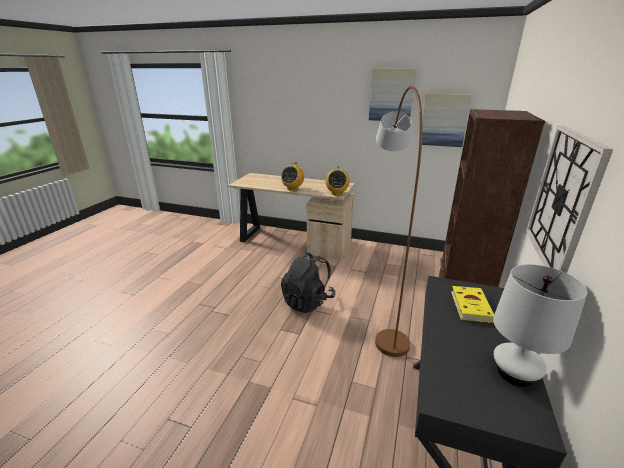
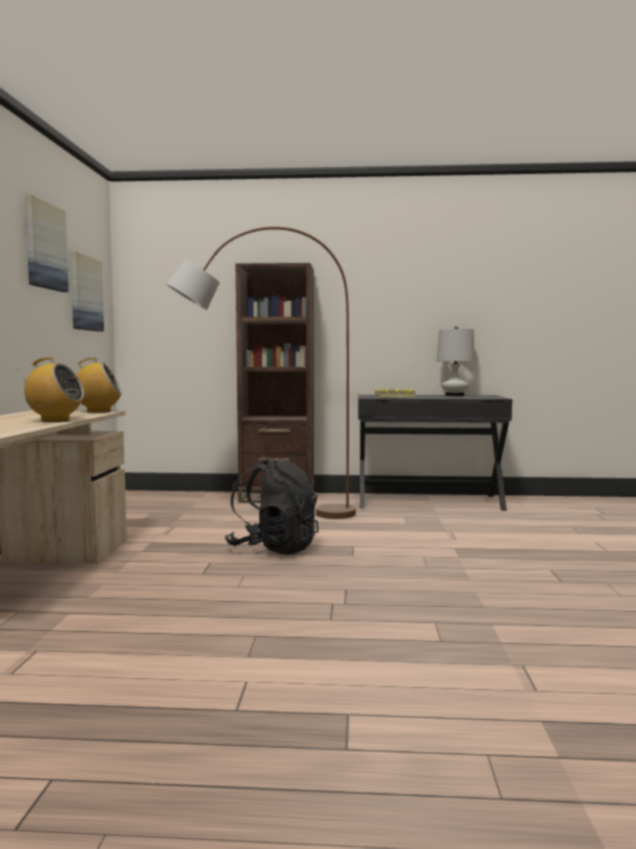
camera: 105 degrees left, 20 degrees down
wall clock [526,125,613,273] -> none

